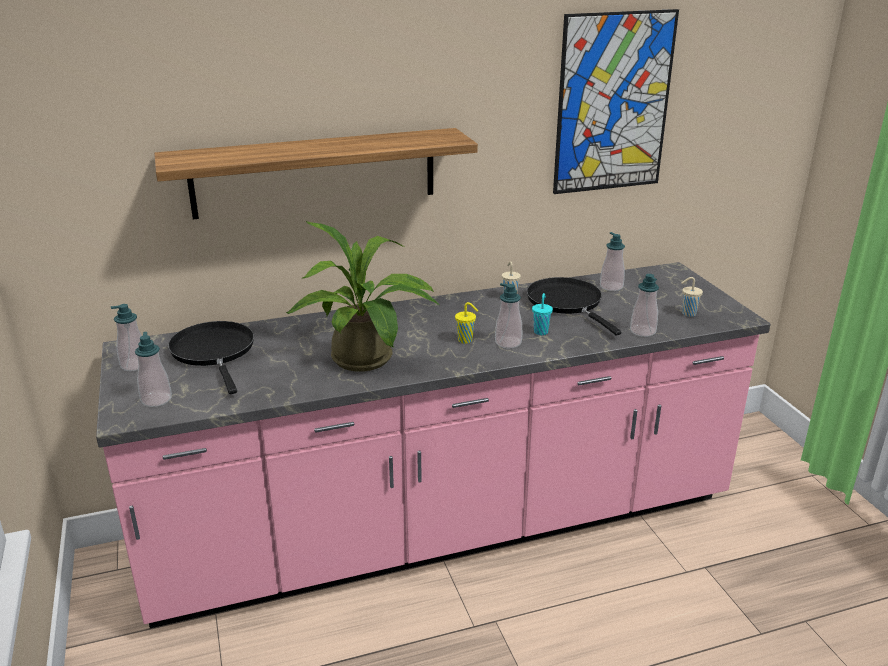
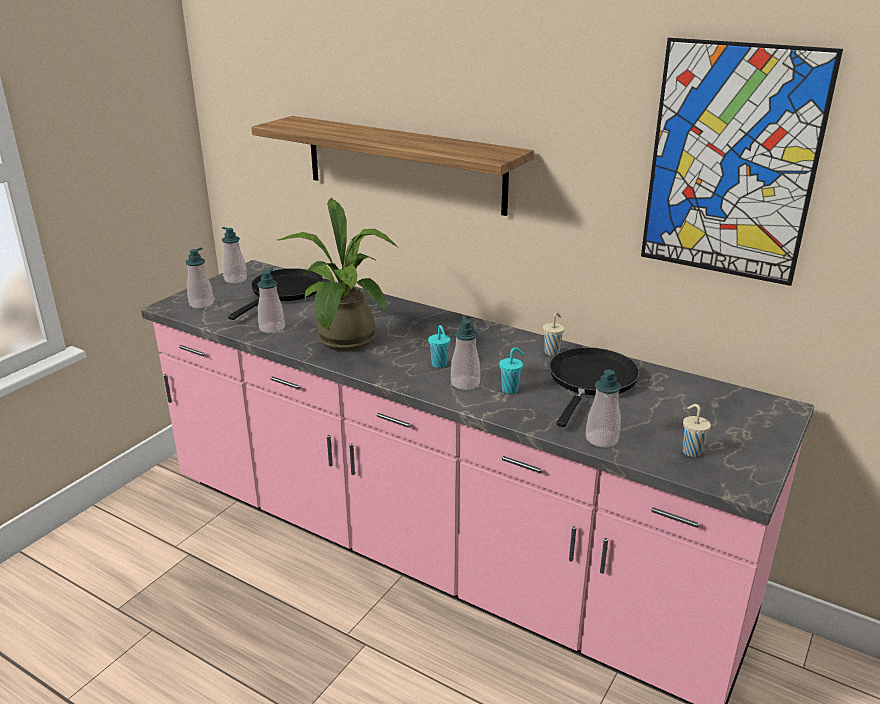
camera: 50 degrees right, 0 degrees up
yellow cup [455,302,478,344] -> turquoise cup [428,325,450,368]
soap dispenser [600,232,625,291] -> soap dispenser moved to [257,268,285,333]

